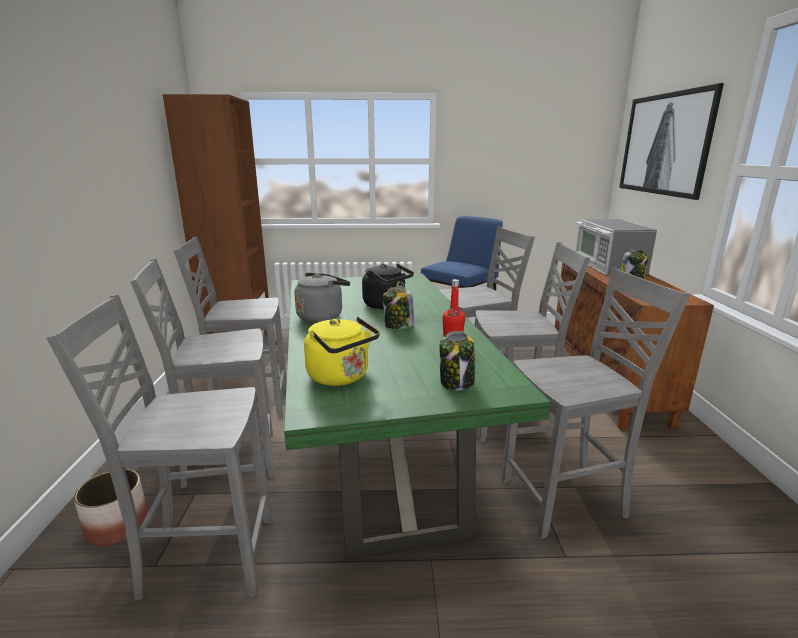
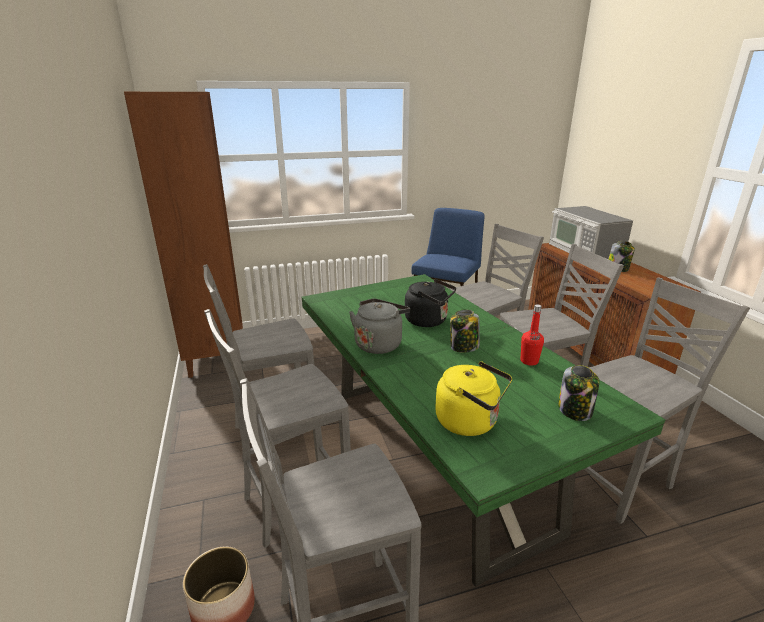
camera: 15 degrees left, 5 degrees up
picture [619,83,724,200] -> none

